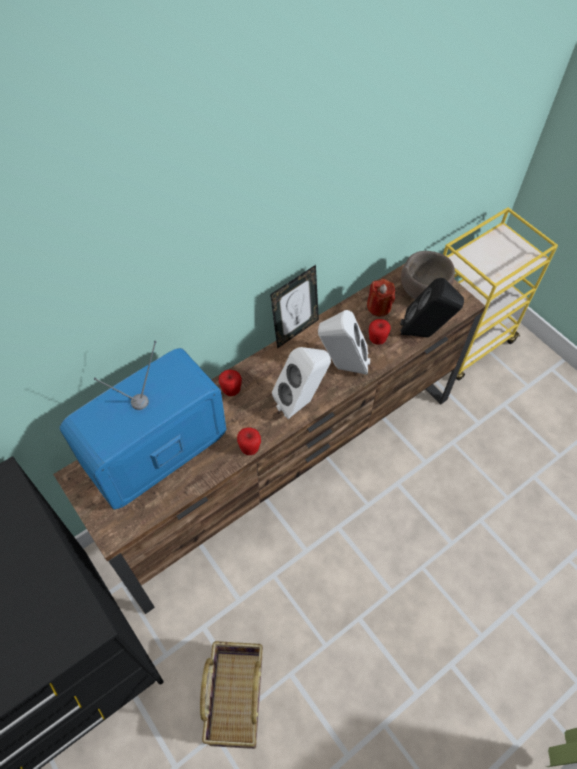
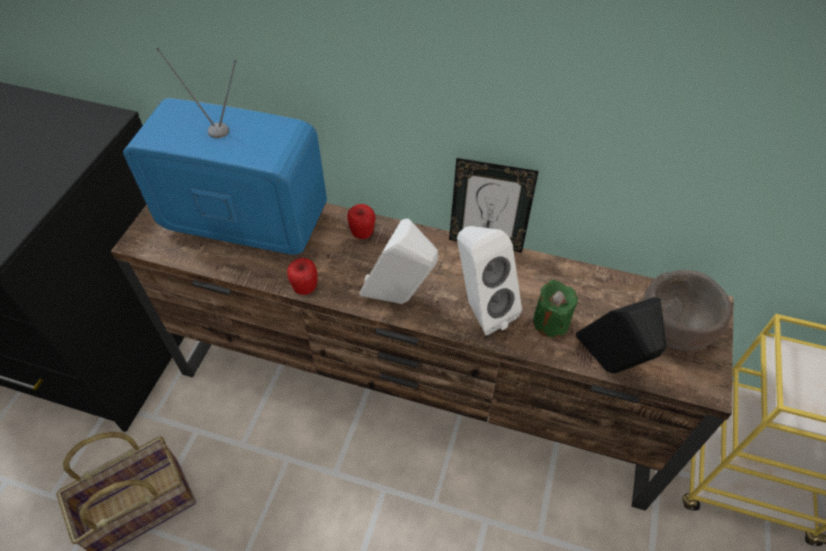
camera: 55 degrees right, 5 degrees down
red candle [367,279,395,316] -> none
apple [369,319,391,345] -> green candle [533,280,578,337]

